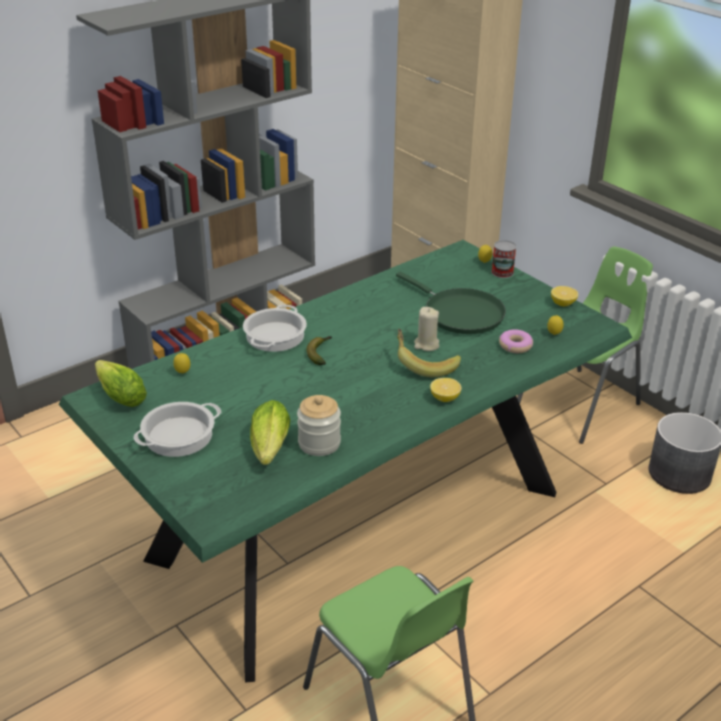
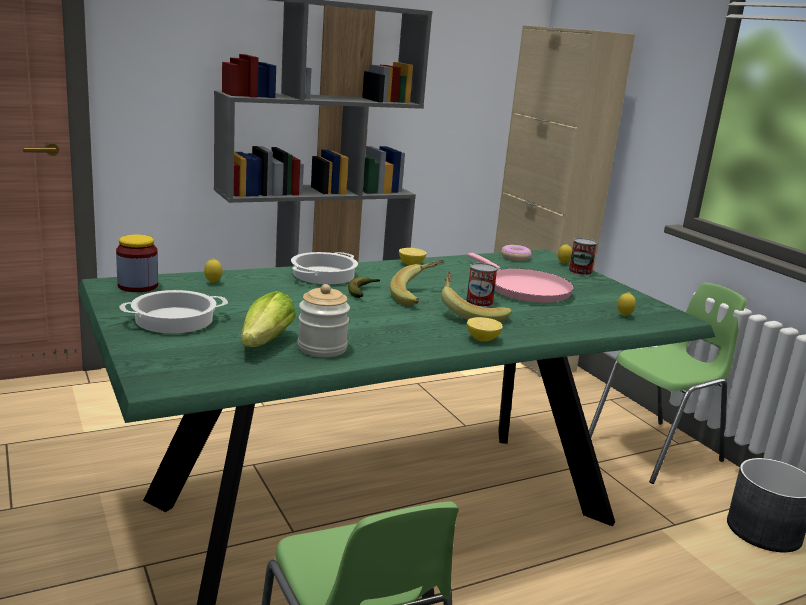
camera: 10 degrees right, 15 degrees down
lettuce [95,360,147,407] -> jar [116,234,158,292]
green frying pan [396,272,506,334] -> pink frying pan [468,253,574,303]
beige candle [414,307,439,351] -> can [466,263,498,307]
donut [499,329,533,353] -> donut moved to [501,245,531,261]
lemon [551,286,578,306] -> lemon moved to [399,248,427,265]
none -> banana [390,260,444,305]

